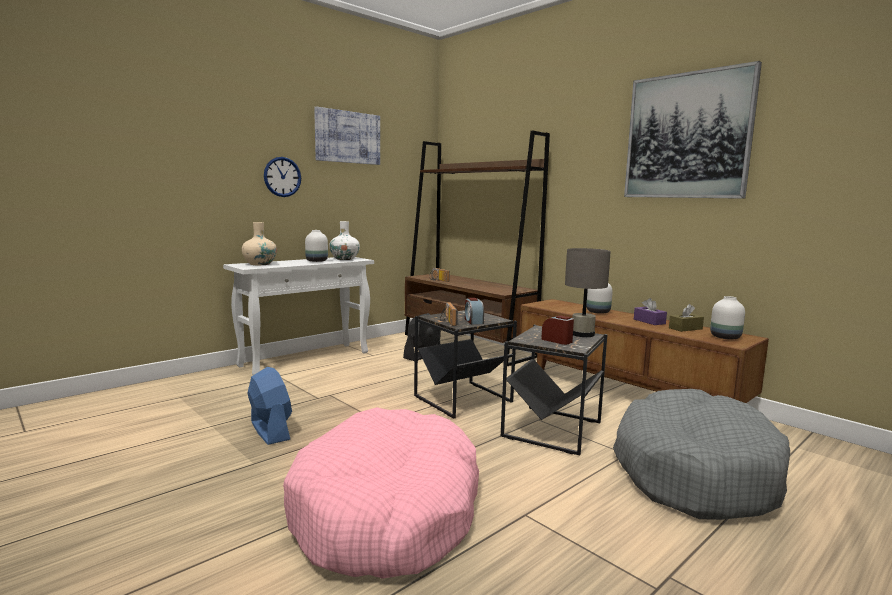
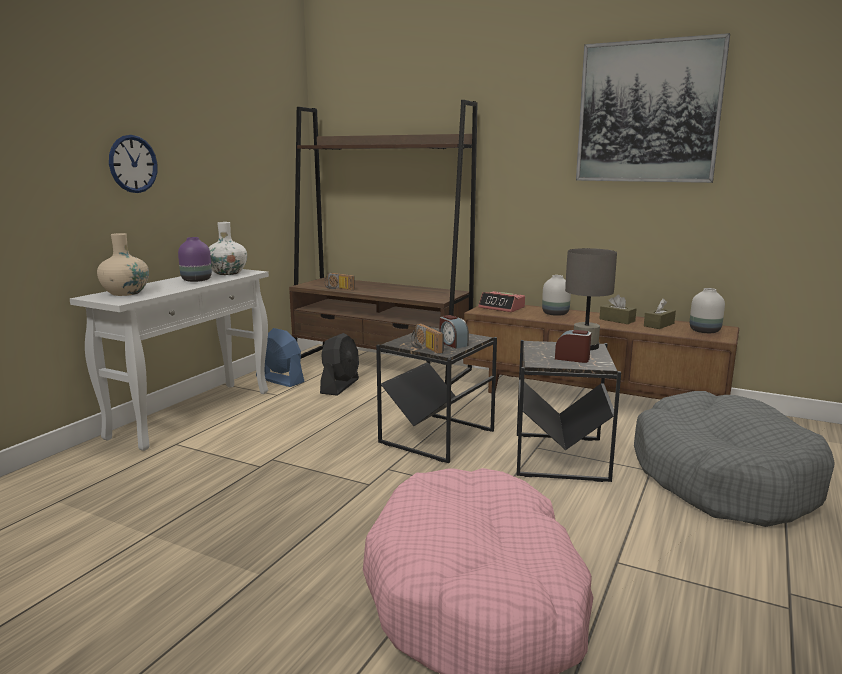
camera: 20 degrees left, 5 degrees up
blue fan [248,367,292,445] -> blue fan moved to [256,328,305,387]
white vase [305,230,328,262] -> purple vase [178,237,212,282]
picture [314,106,380,165] -> none
purple tissue box [634,298,667,325] -> brown tissue box [599,295,636,324]
none -> alarm clock [478,291,525,312]

